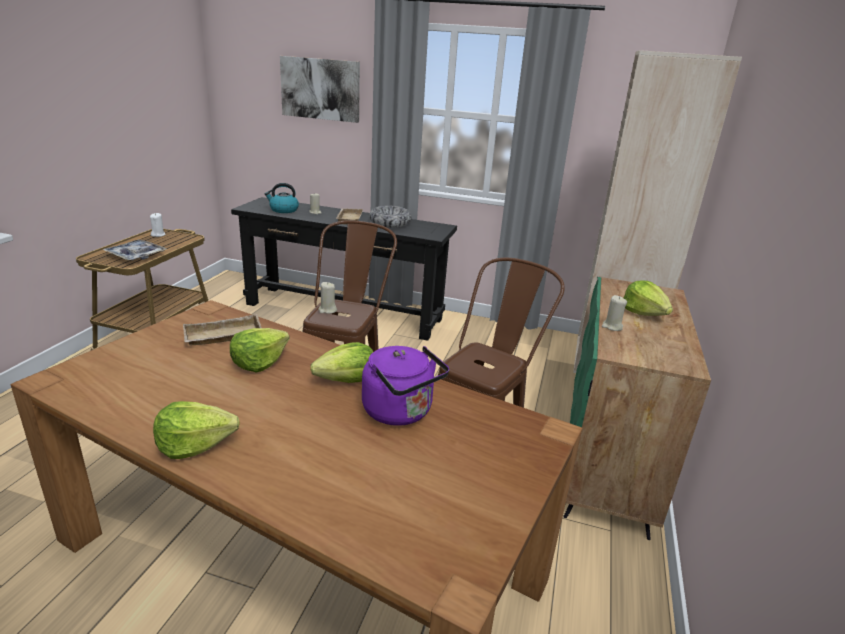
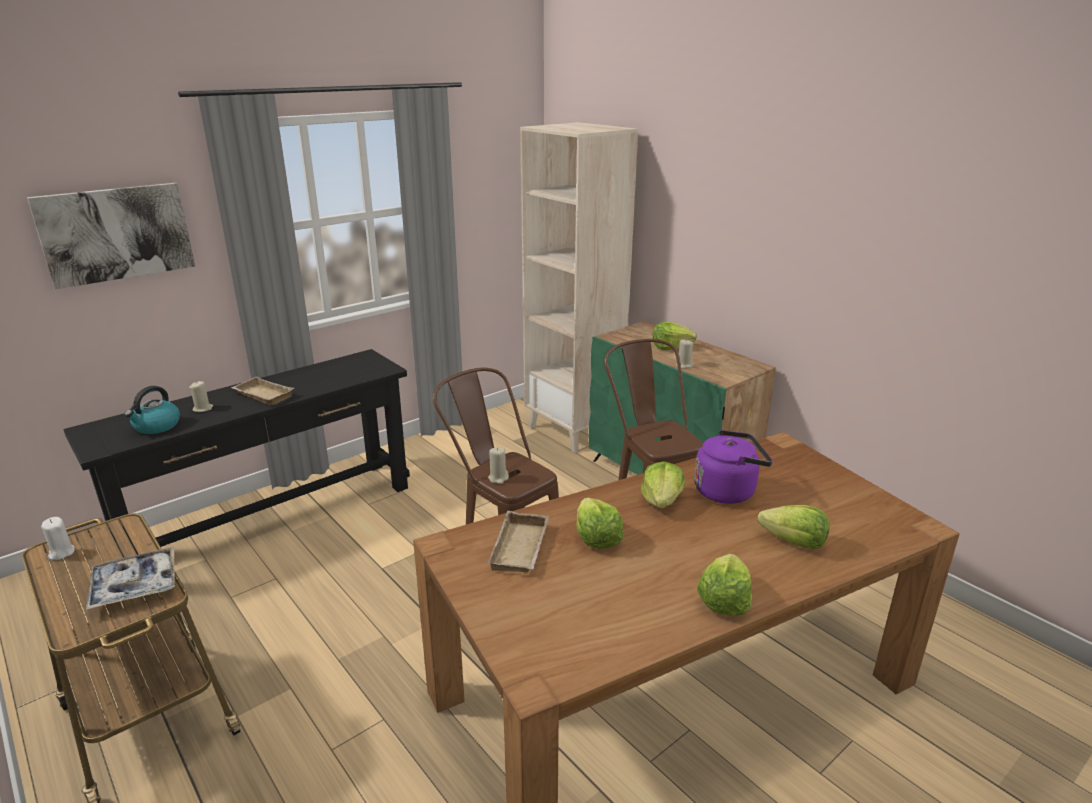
camera: 55 degrees left, 0 degrees up
bowl [369,205,412,228] -> none
none -> lettuce [757,505,830,549]

